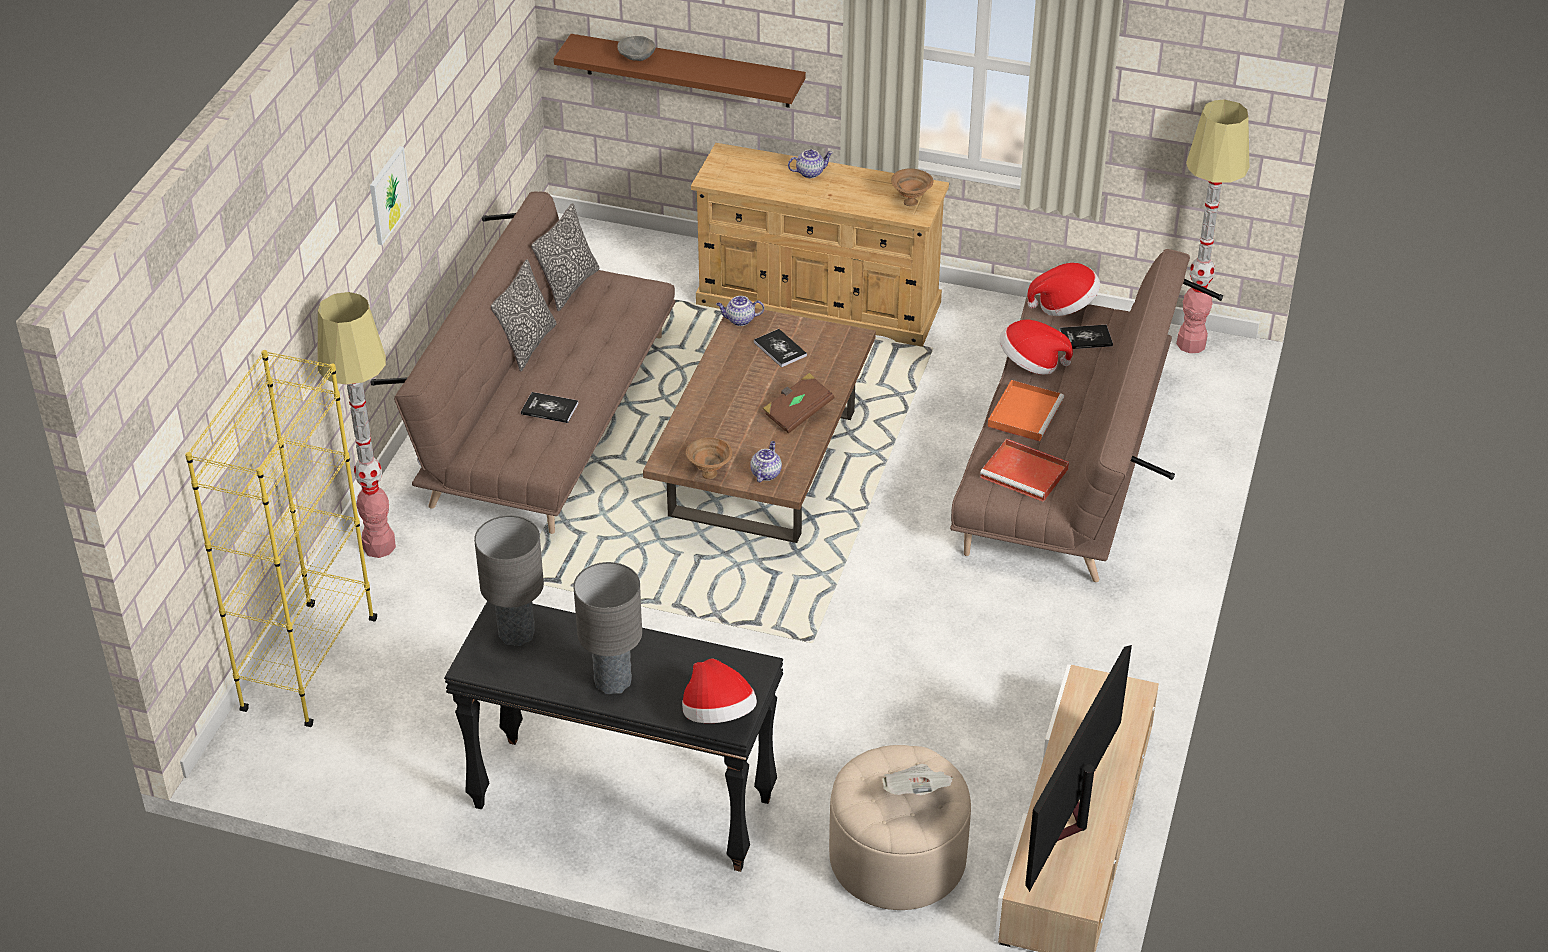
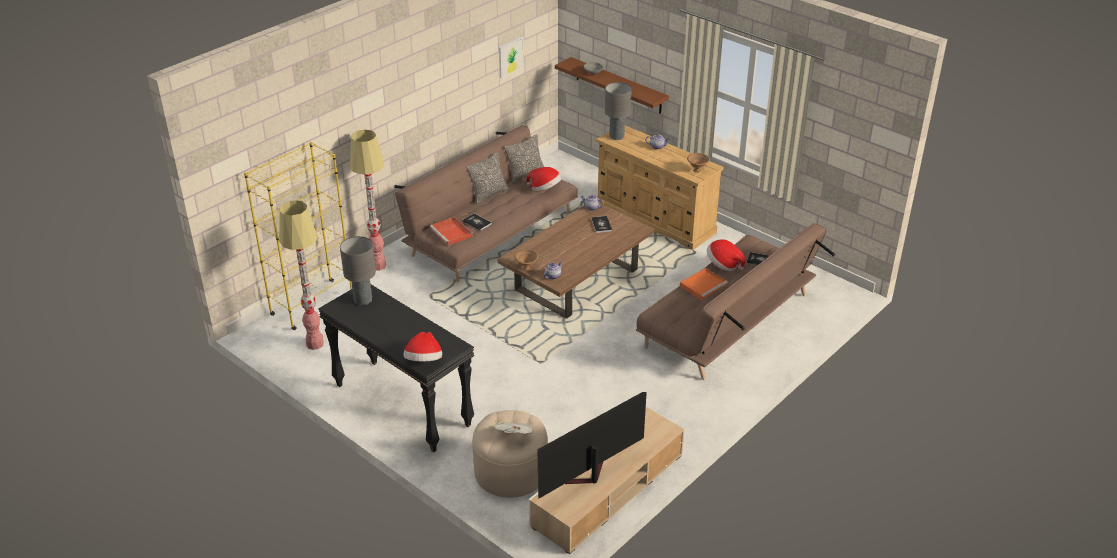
camera: 25 degrees right, 5 degrees down
picture [370,146,411,245] -> picture moved to [499,37,524,78]
grey table lamp [573,562,642,694] -> grey table lamp moved to [605,82,632,140]
brown book [763,373,834,434] -> none
red tray [980,439,1069,502] -> red tray moved to [430,217,472,245]
hat [1027,263,1100,316] -> hat moved to [526,167,562,191]
floor lamp [1176,100,1249,353] -> floor lamp moved to [279,200,324,350]

